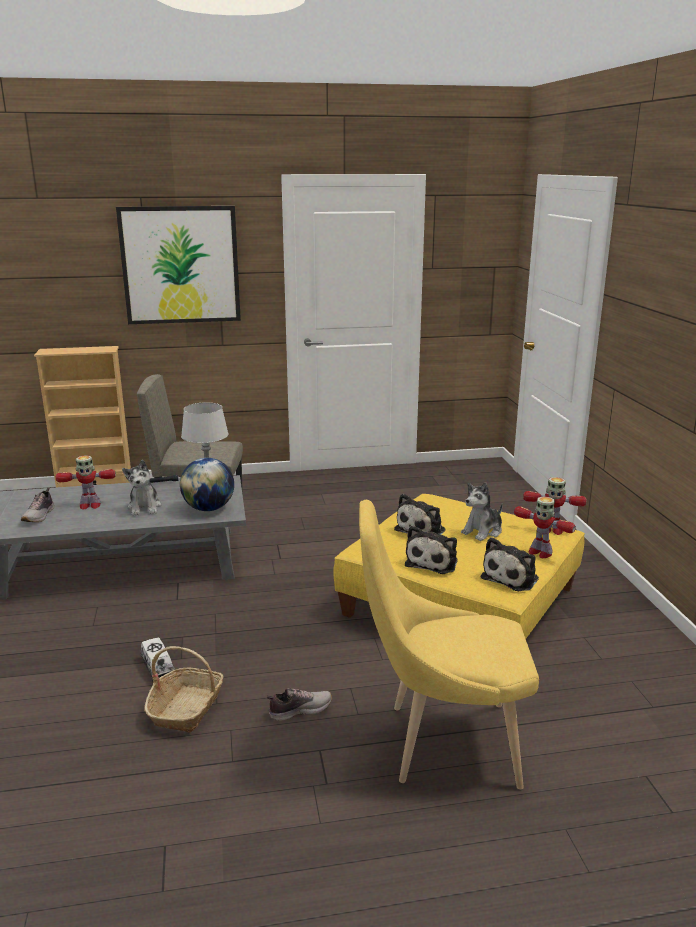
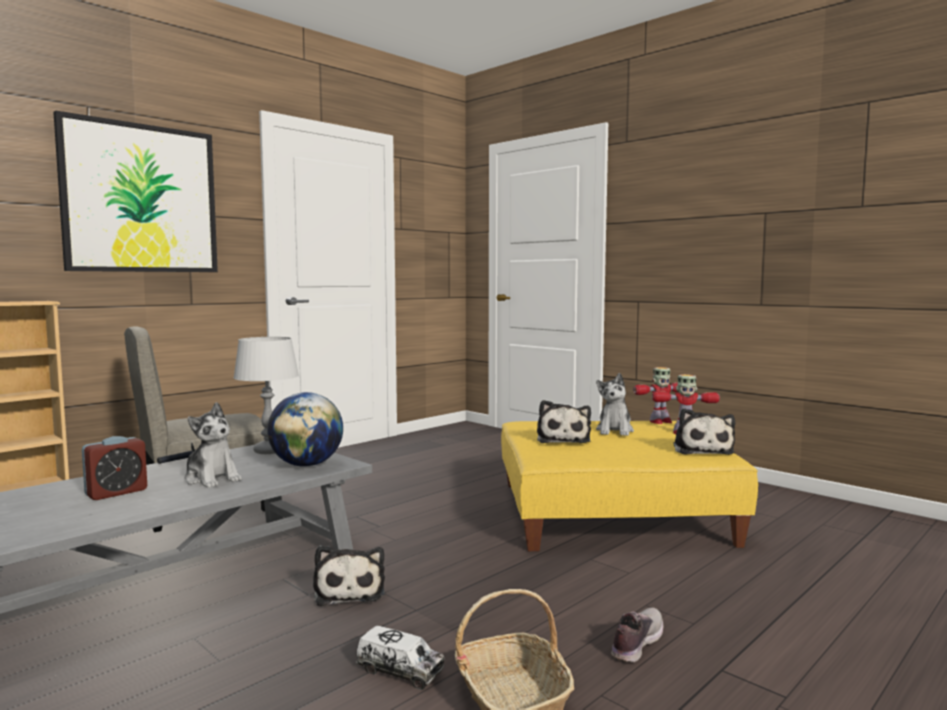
camera: 35 degrees left, 15 degrees down
shoe [21,488,54,522] -> none
toy robot [56,455,116,510] -> alarm clock [82,436,147,500]
yellow chair [359,500,539,789] -> none
plush toy [405,526,458,574] -> plush toy moved to [313,545,385,606]

